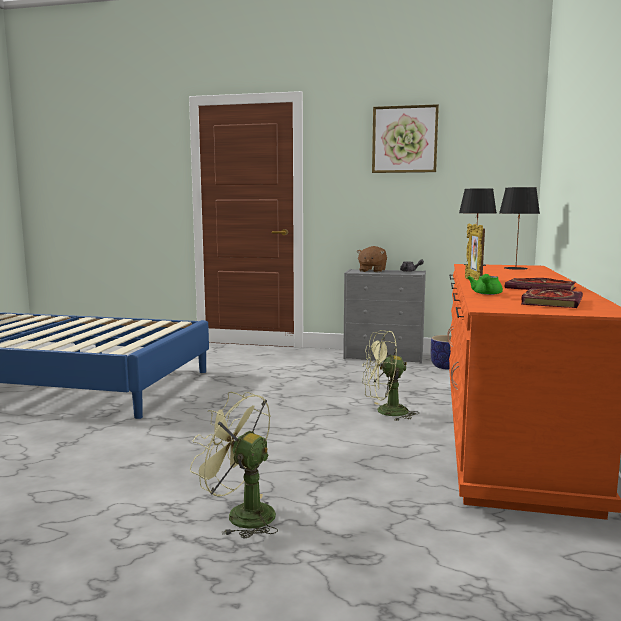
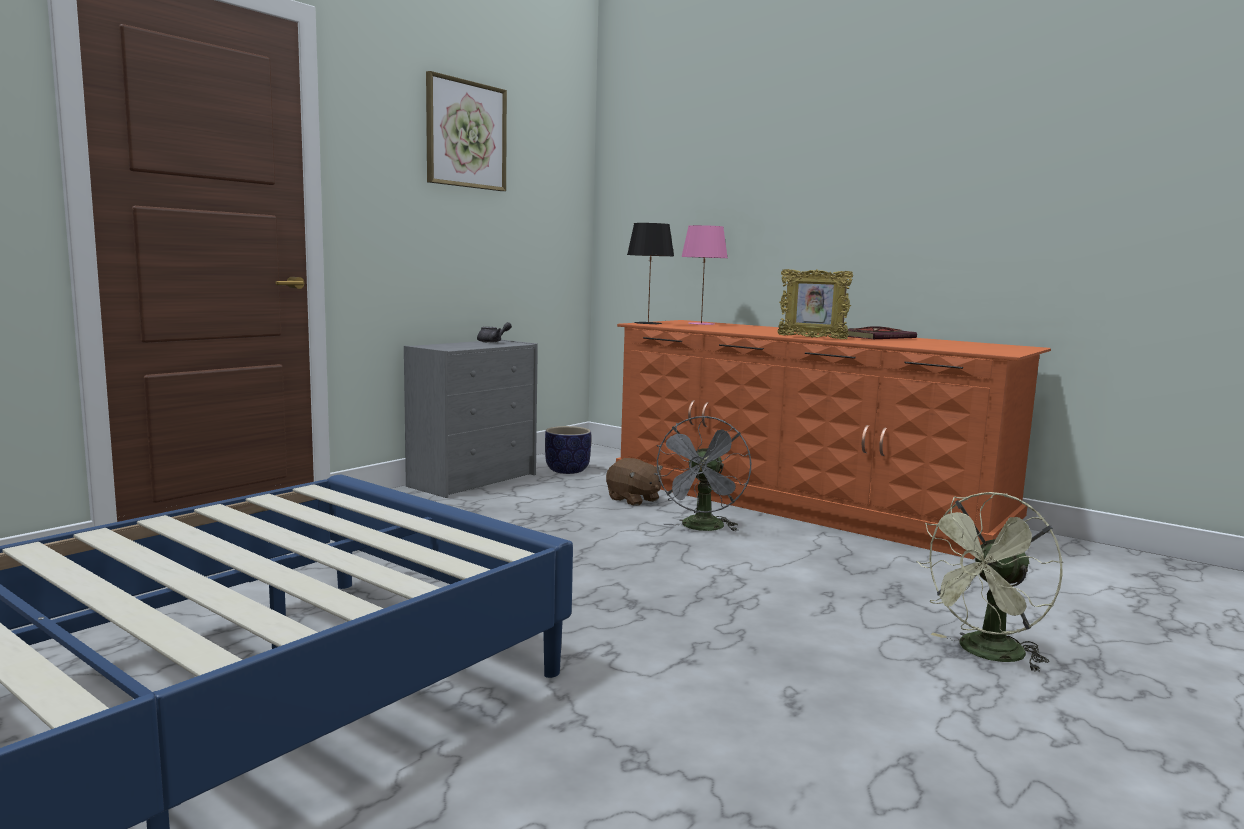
camera: 65 degrees left, 0 degrees up
brown plush toy [357,246,387,272] -> brown plush toy moved to [606,458,663,506]
green fan [362,330,419,421] -> grey fan [654,416,751,531]
green teapot [467,274,503,295] -> none
black table lamp [499,187,540,270] -> pink table lamp [681,225,728,325]
book [521,288,583,308] -> none

